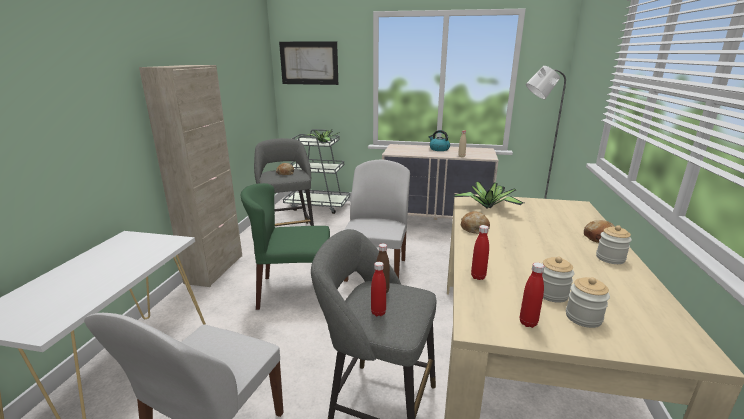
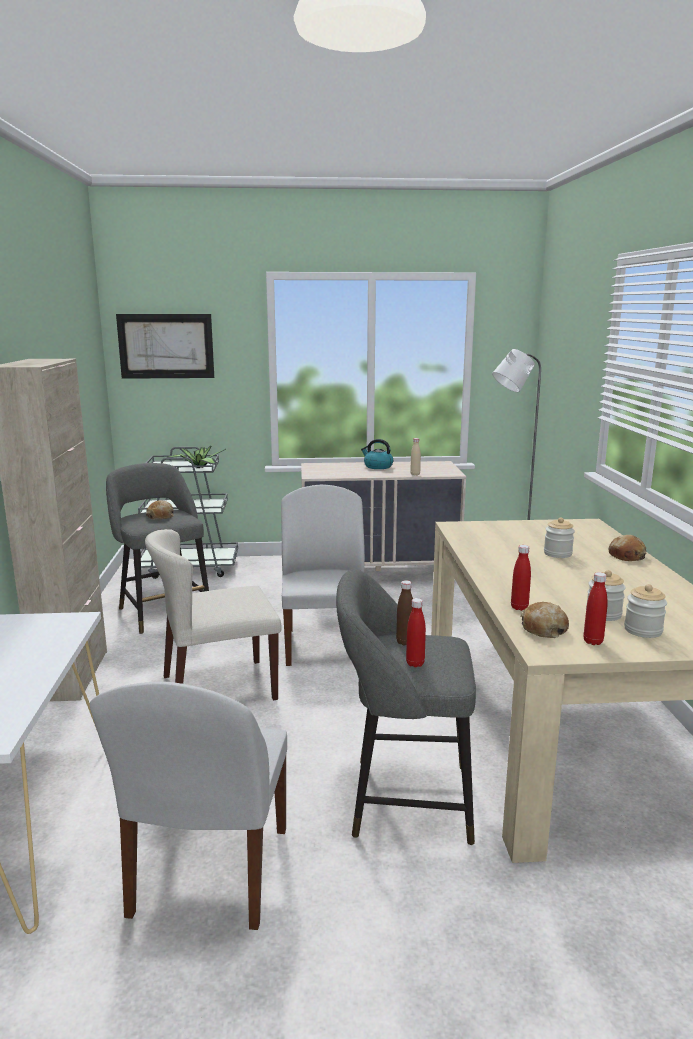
camera: 15 degrees left, 5 degrees down
green chair [241,183,330,310] -> beige chair [145,529,282,700]
potted plant [453,181,524,208] -> none
bread [461,211,490,234] -> bread moved to [521,602,569,638]
jar [596,225,632,264] -> jar moved to [544,518,575,558]

